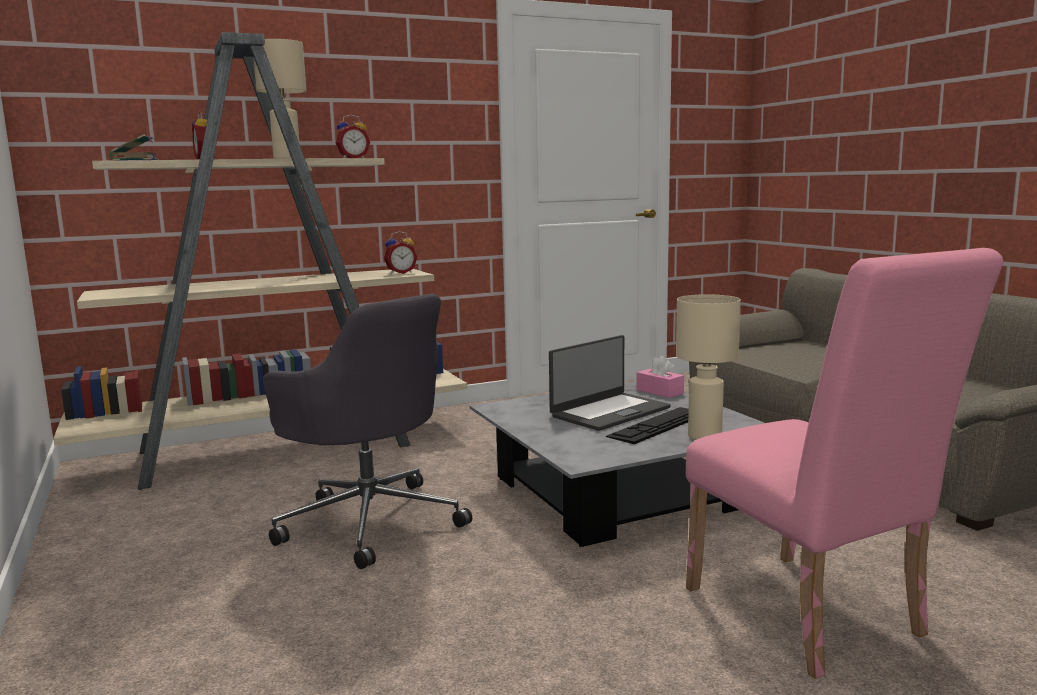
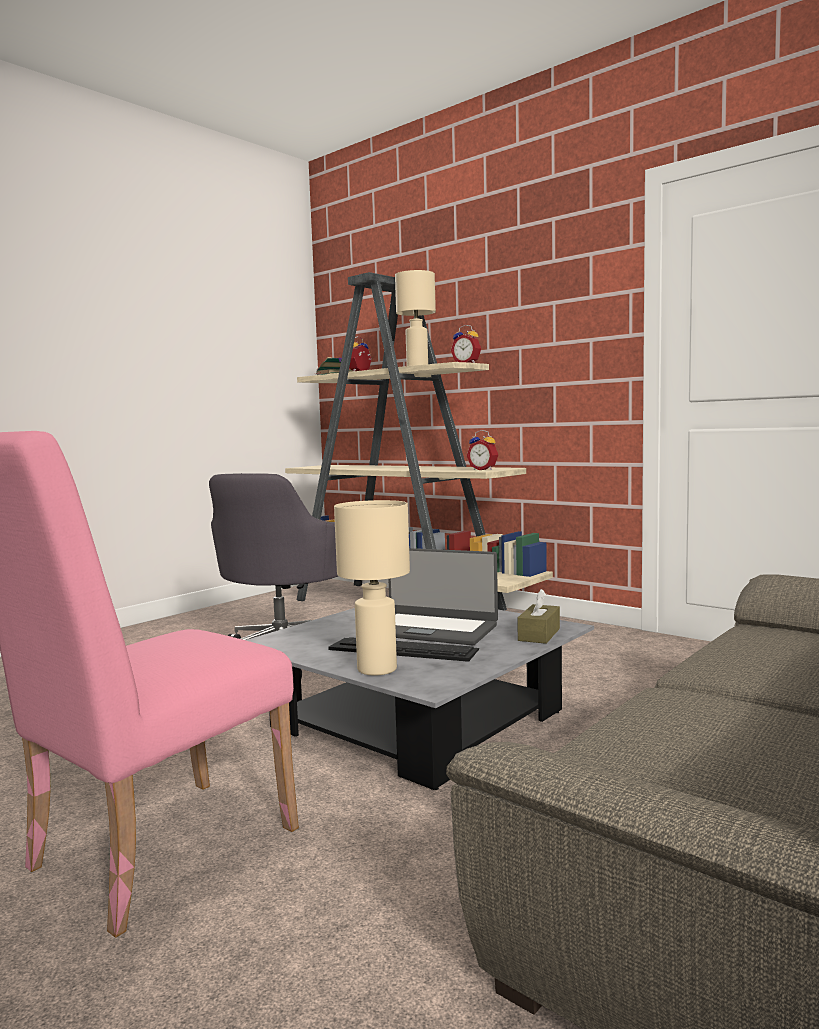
camera: 65 degrees right, 5 degrees down
pink tissue box [637,356,684,398] -> brown tissue box [517,589,560,644]

